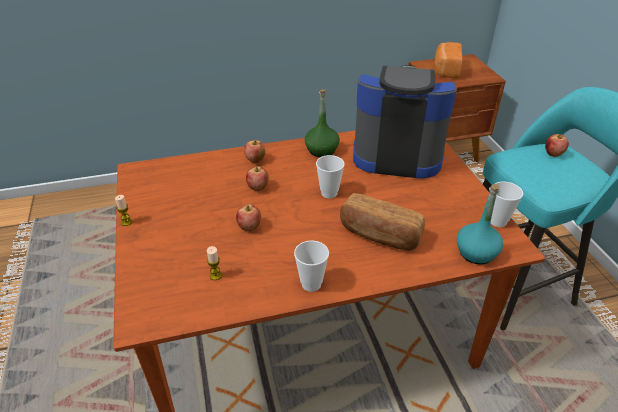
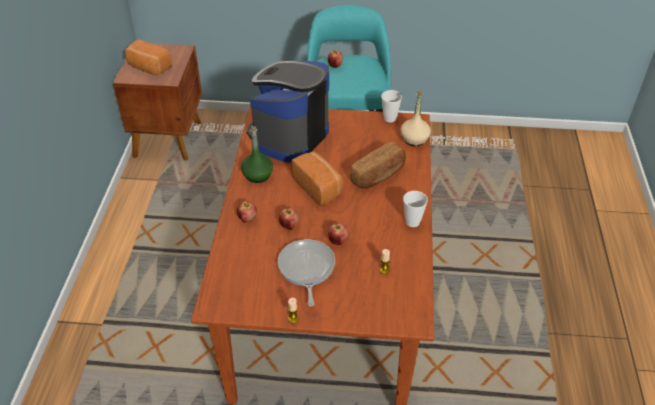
camera: 70 degrees left, 5 degrees up
cup [316,155,345,198] -> bread [291,152,343,206]
turquoise bottle [457,184,503,265] -> beige bottle [400,91,431,146]
none -> frying pan [278,239,335,307]

